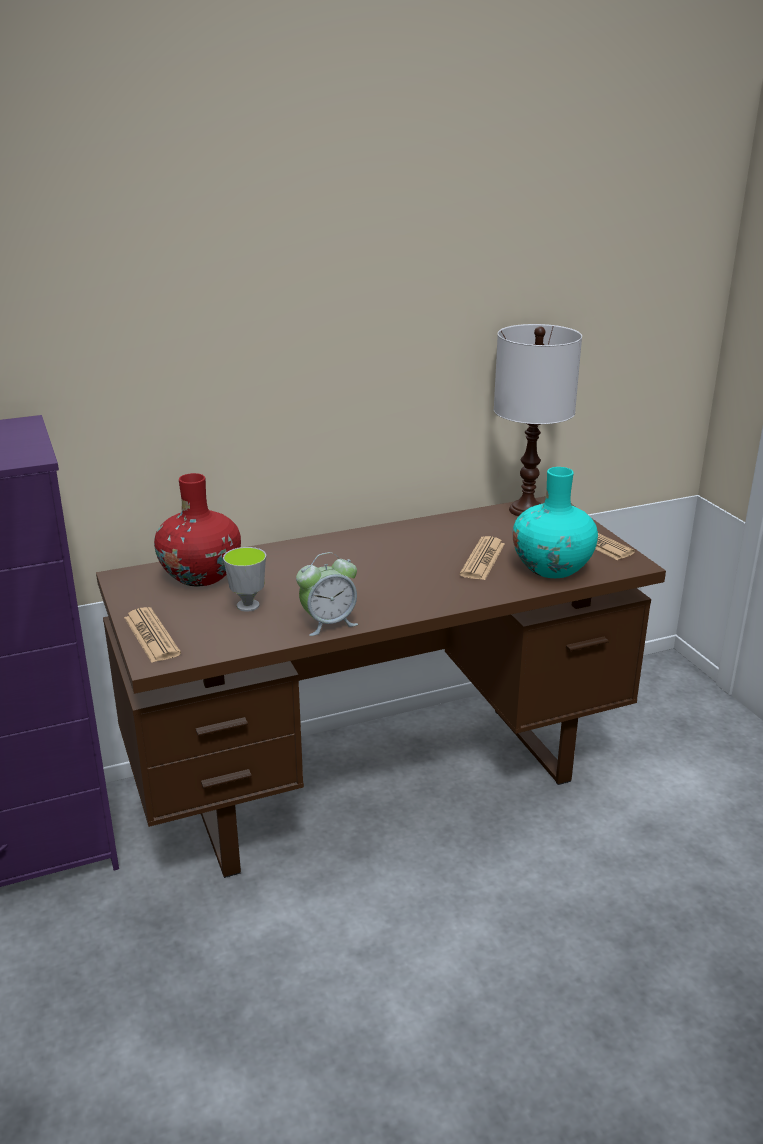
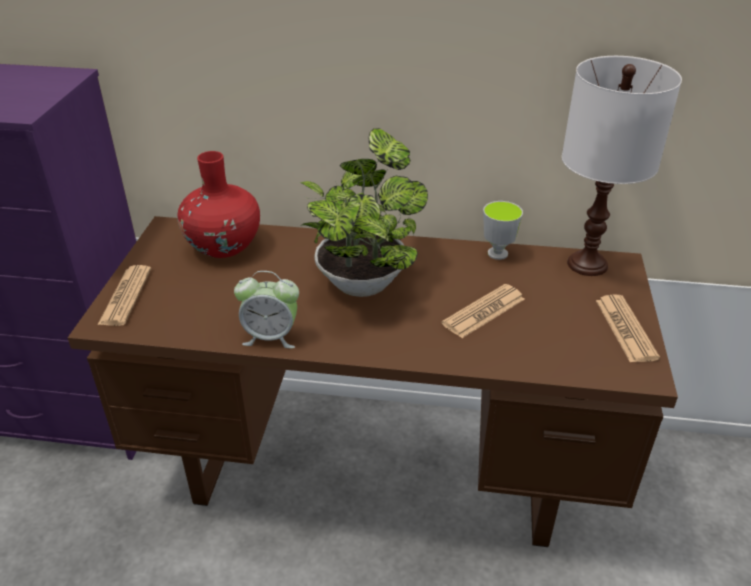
camera: 30 degrees right, 10 degrees up
cup [223,547,266,612] -> cup moved to [483,201,523,260]
turquoise vase [513,467,598,578] -> none
none -> potted plant [300,128,428,297]

